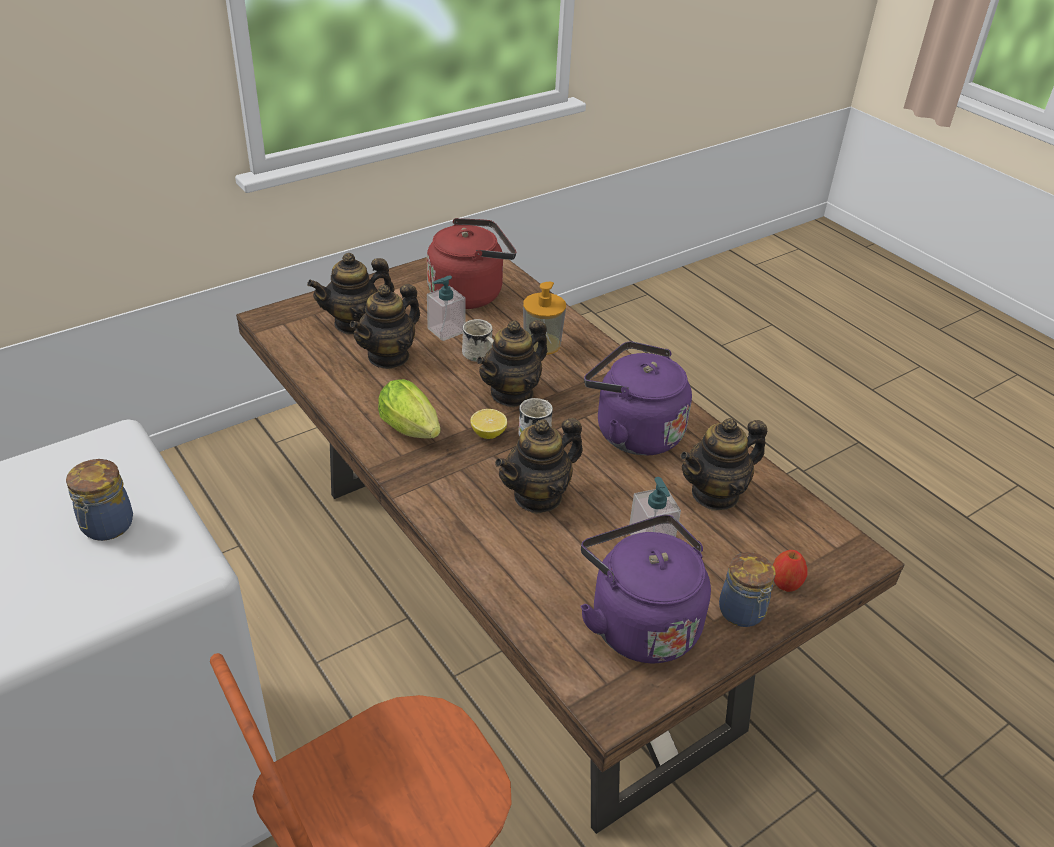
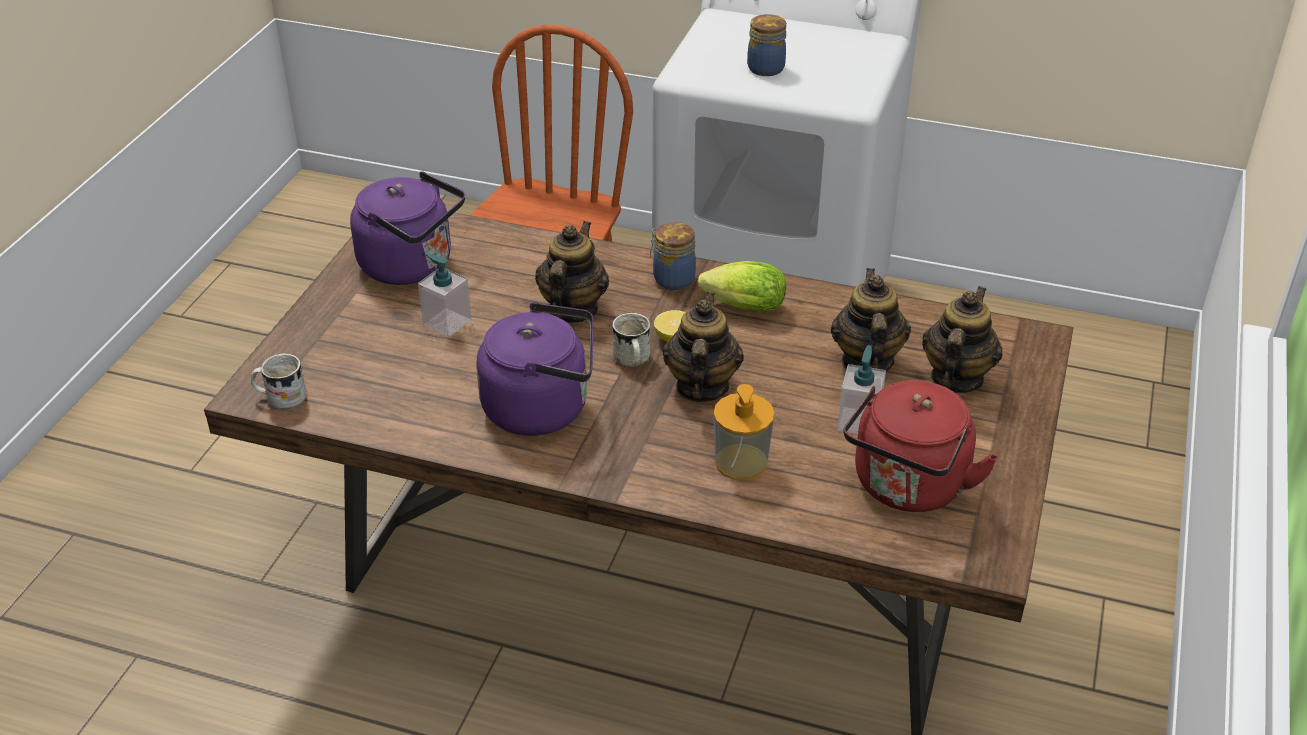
camera: 145 degrees right, 0 degrees up
white mug [462,319,494,362] -> white mug moved to [251,354,307,409]
teapot [680,418,767,511] -> none
jar [719,552,776,627] -> jar moved to [650,222,696,290]
apple [773,550,807,592] -> none

